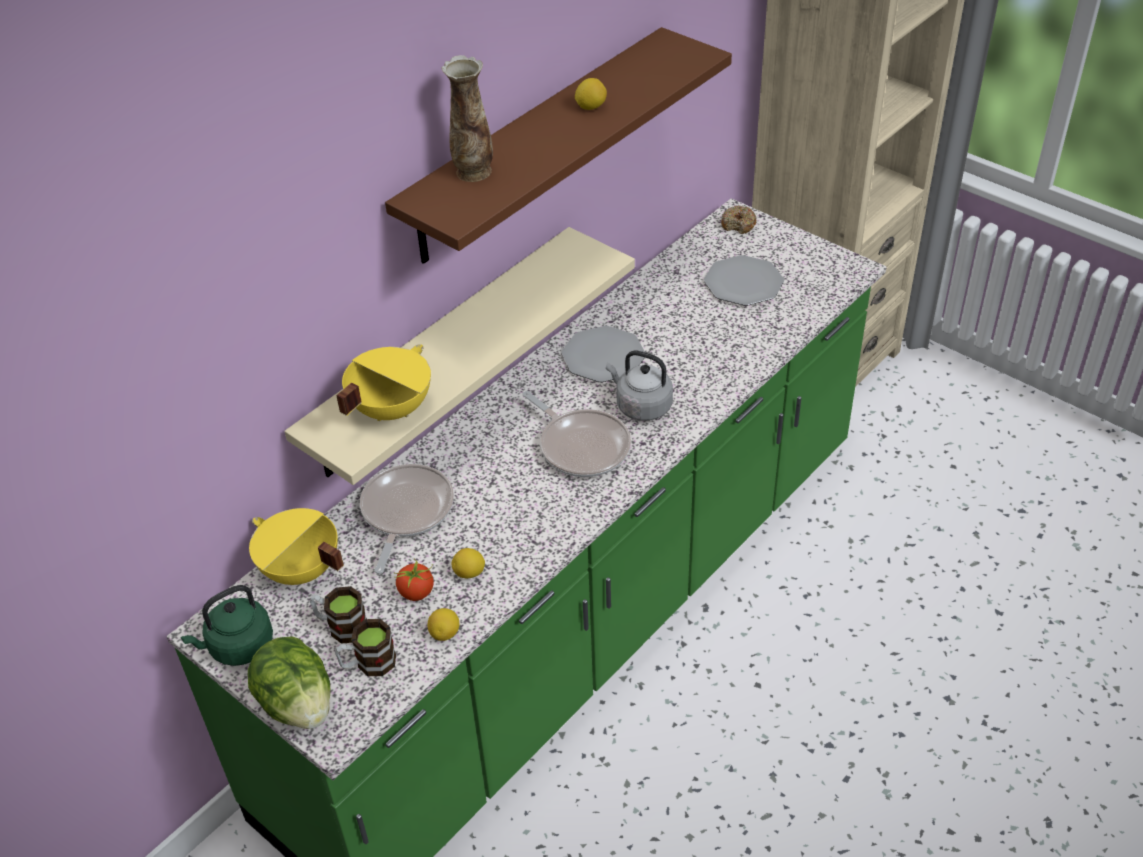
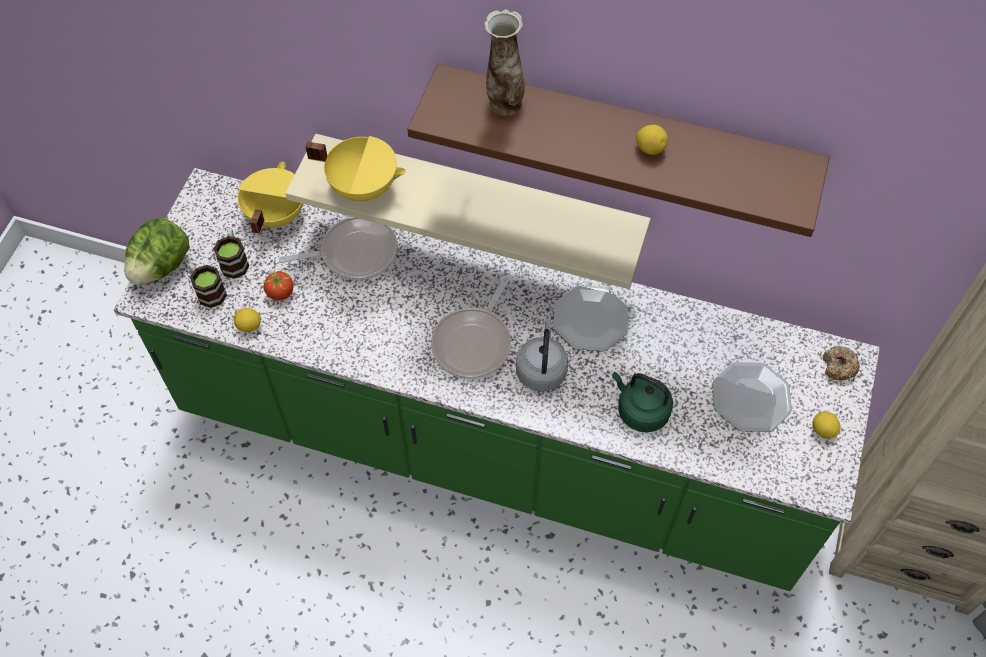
camera: 65 degrees right, 15 degrees up
green kettle [181,585,273,666] -> green kettle moved to [612,371,673,432]
lemon [451,548,485,578] -> lemon moved to [812,412,841,439]

